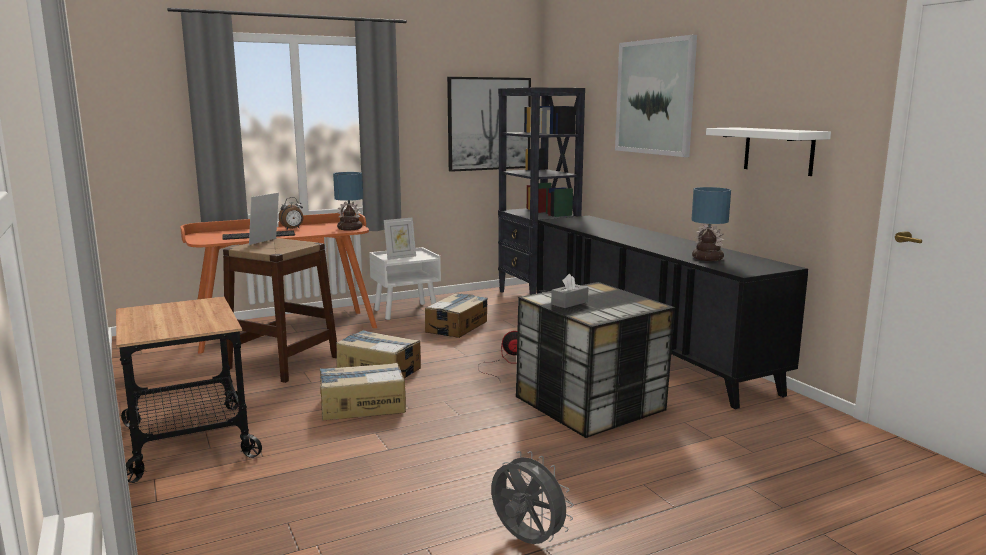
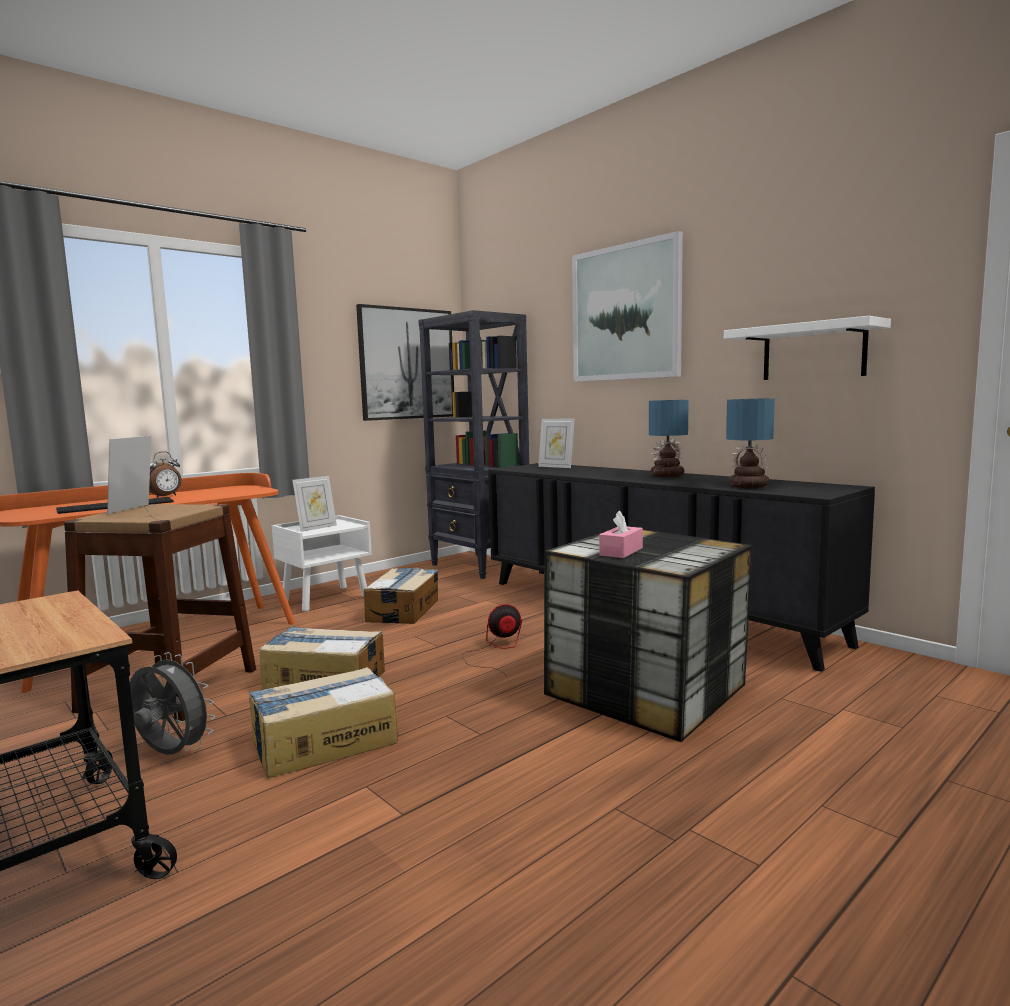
camera: 15 degrees left, 5 degrees down
table lamp [333,172,363,230] -> table lamp moved to [649,400,689,477]
grey fan [491,451,573,544] -> grey fan moved to [130,652,215,755]
grey tissue box [551,274,588,308] -> pink tissue box [599,510,643,558]
none -> picture frame [538,419,575,468]

